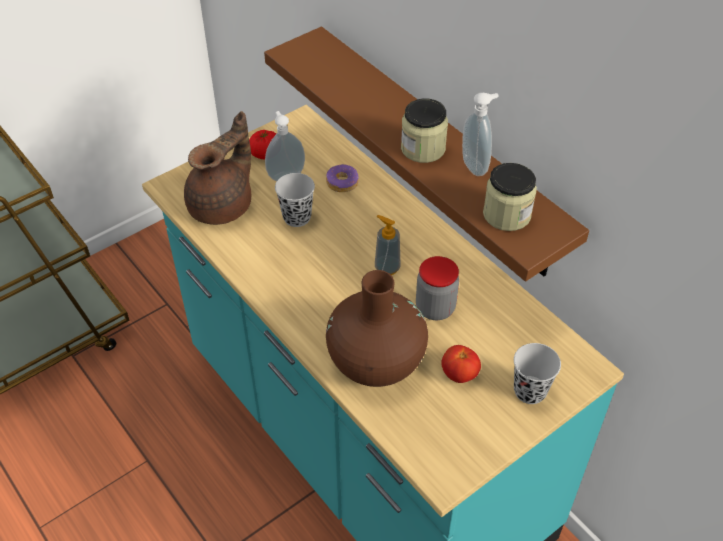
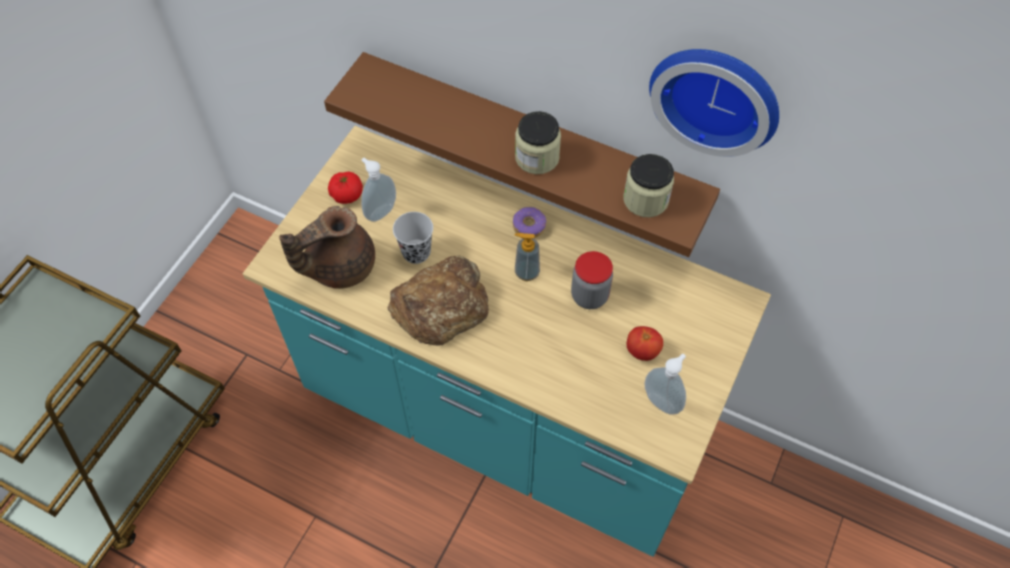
camera: 25 degrees left, 10 degrees up
brown teapot [184,111,251,225] -> brown teapot turned 135 degrees counterclockwise [279,206,375,289]
donut [326,164,359,192] -> donut moved to [513,207,547,238]
brown vase [326,270,428,387] -> none
soap dispenser [462,93,499,176] -> soap dispenser moved to [644,354,686,415]
black cup [514,343,561,404] -> none
none -> bread [388,256,489,346]
none -> wall clock [649,49,779,157]

